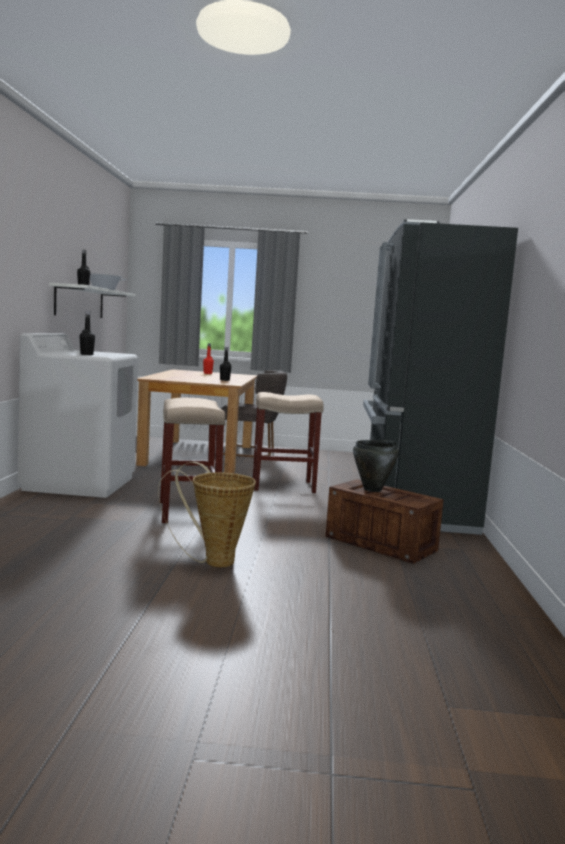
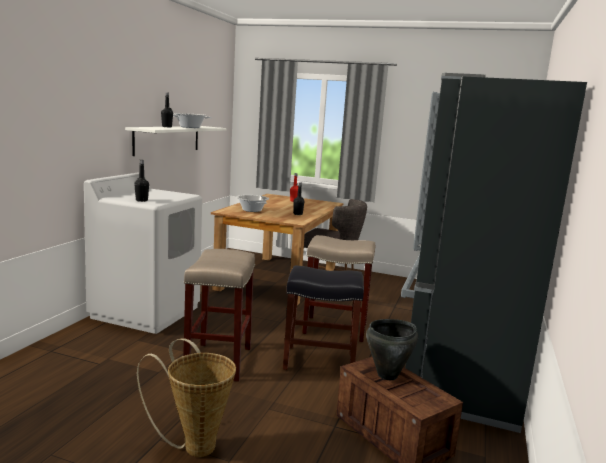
camera: 15 degrees right, 5 degrees up
none -> cooking pot [236,195,269,212]
none -> black stool [283,266,364,370]

